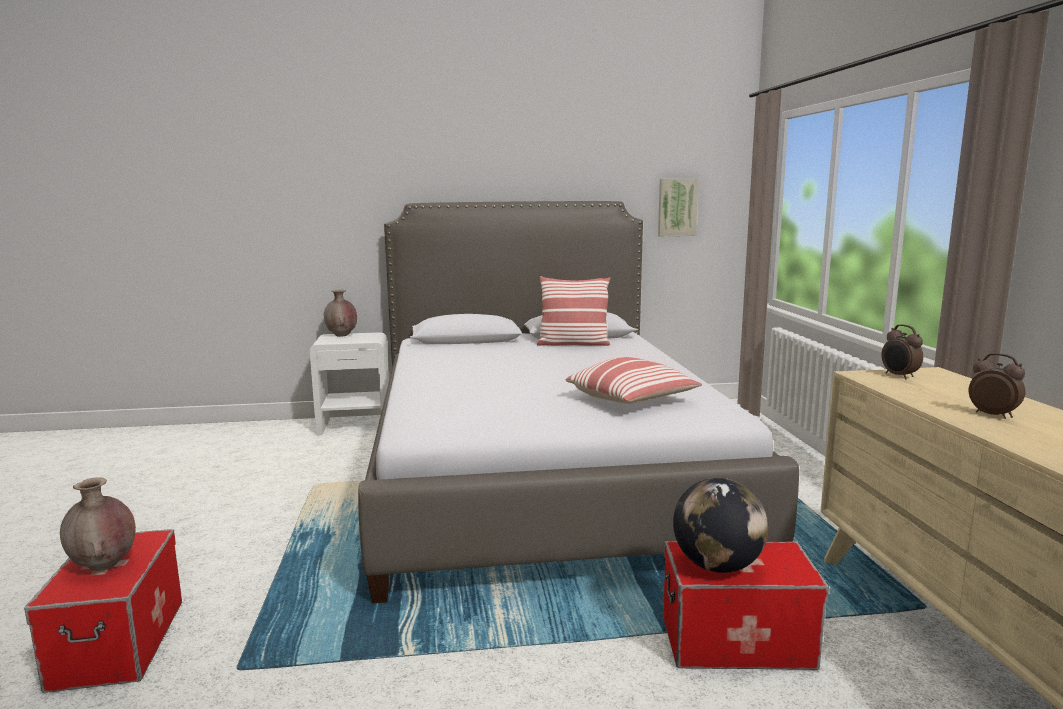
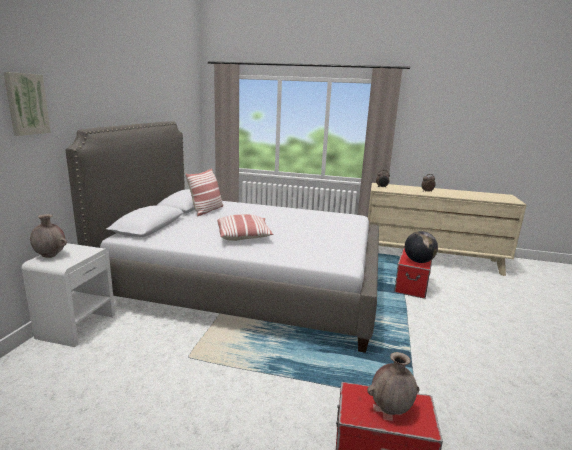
camera: 70 degrees left, 5 degrees up
pillow [566,357,702,404] -> pillow moved to [217,214,273,241]
picture [658,179,698,236] -> picture moved to [3,72,51,136]

